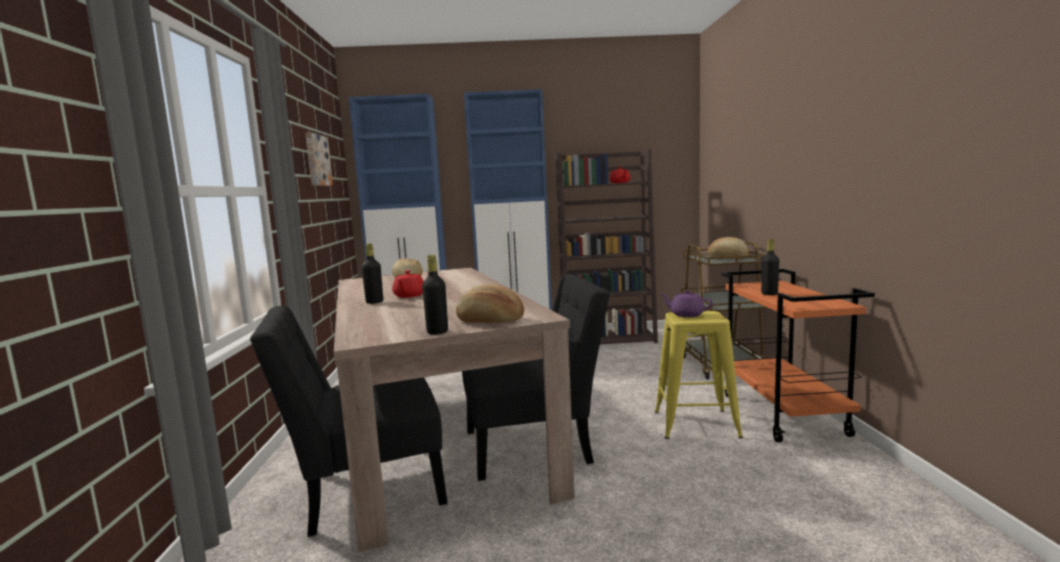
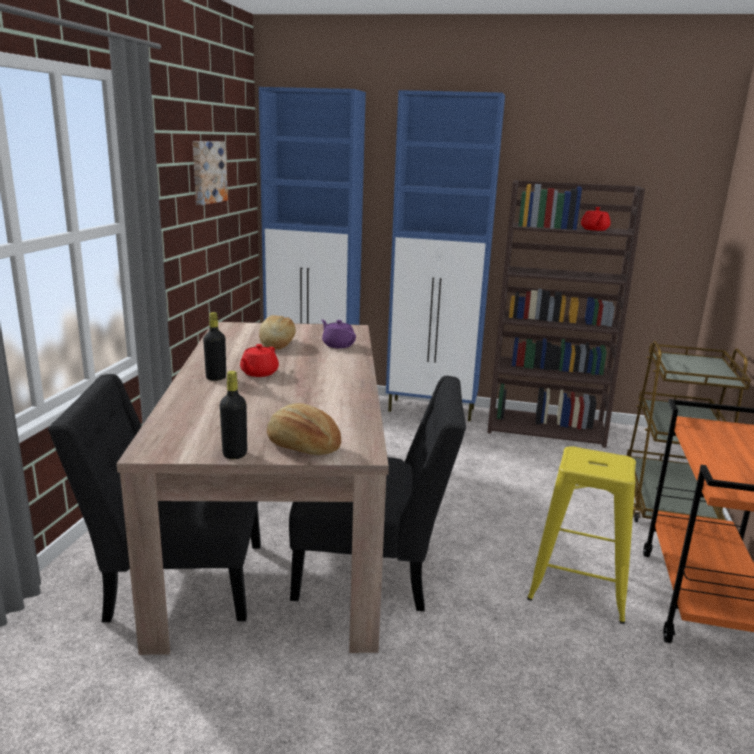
camera: 15 degrees right, 10 degrees up
purple teapot [661,290,713,317] -> purple teapot moved to [322,320,356,348]
bread [707,237,749,259] -> none
black bottle [761,239,779,295] -> none

